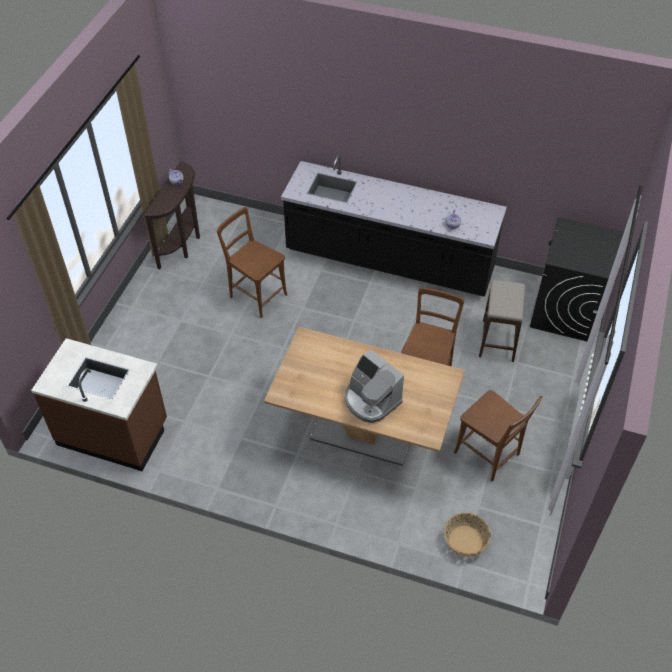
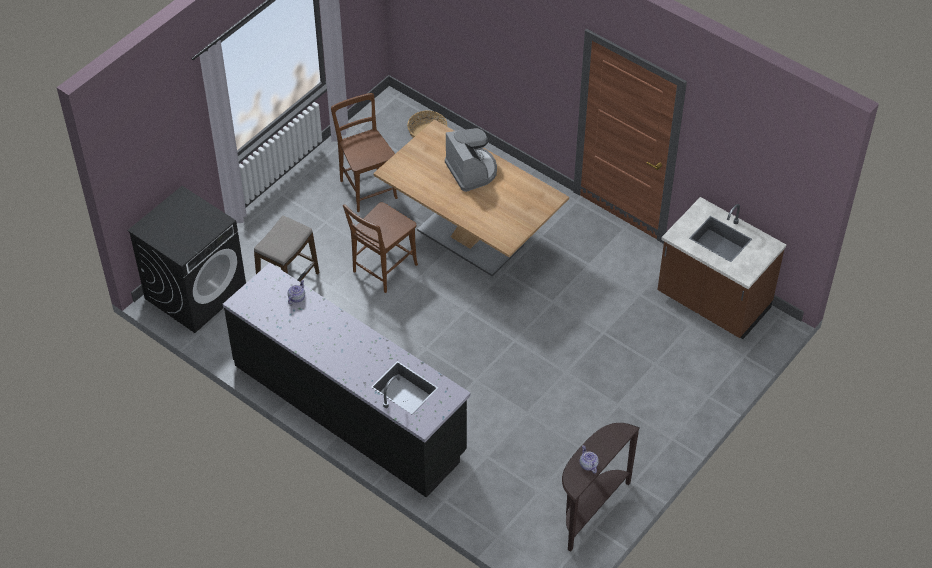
camera: 160 degrees left, 0 degrees up
brown chair [217,207,288,318] -> none

